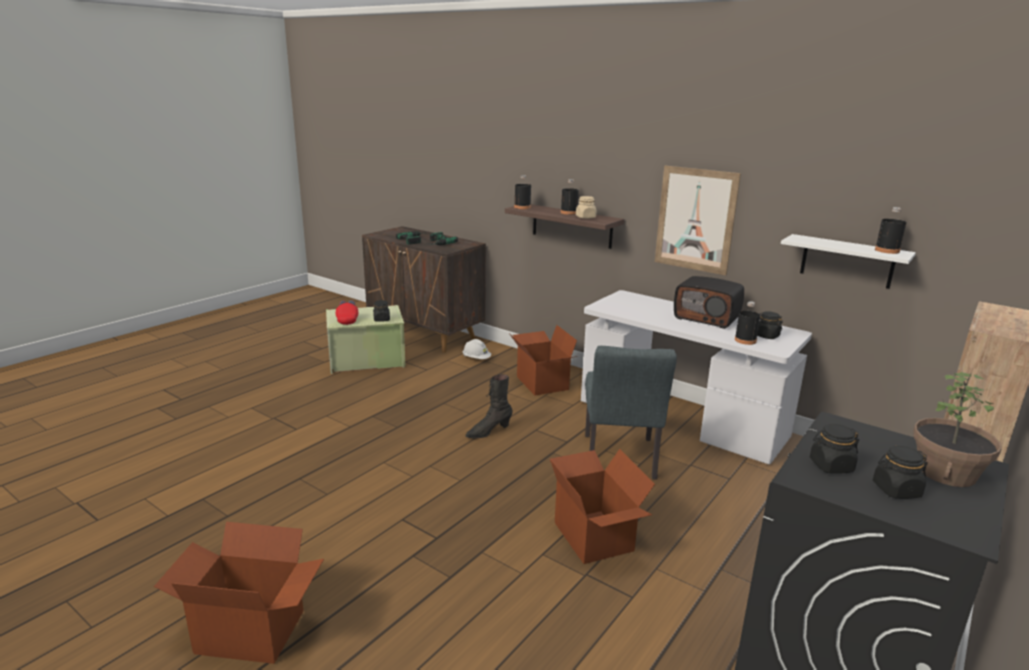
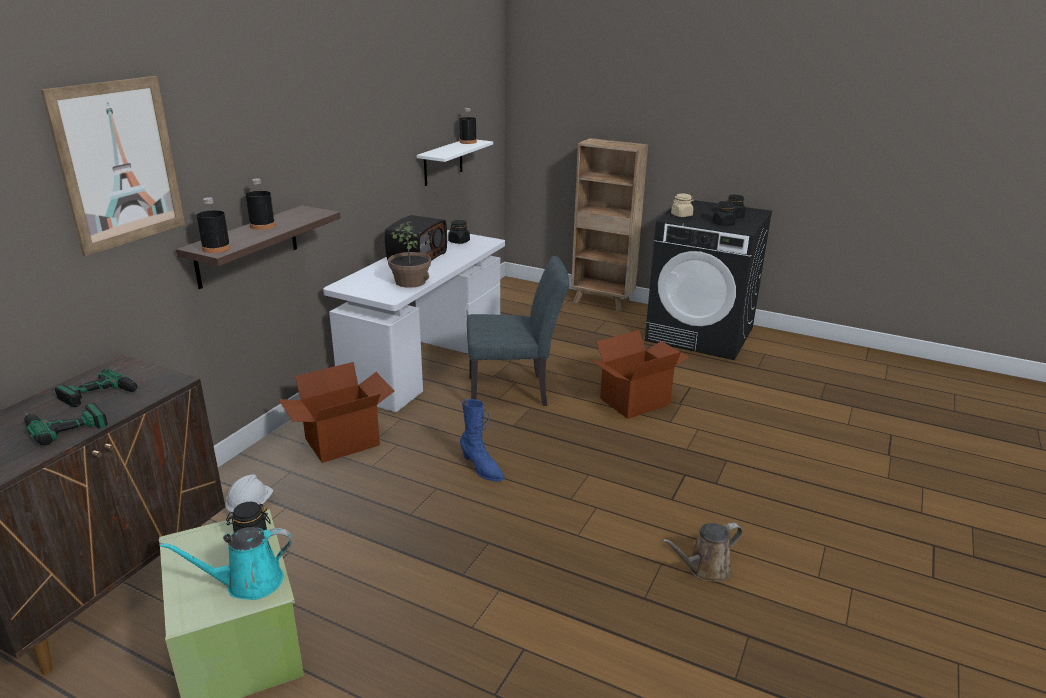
camera: 100 degrees left, 5 degrees up
cardboard box [154,522,324,664] -> none
red cap [336,300,358,325] -> turquoise watering can [160,527,292,600]
black boot [465,374,513,439] -> blue boot [460,399,504,482]
beige jar [576,196,596,219] -> beige jar moved to [671,194,694,217]
picture [655,165,741,275] -> picture moved to [41,76,185,256]
black bottle [735,301,760,345] -> none
potted plant [913,372,1002,487] -> potted plant moved to [388,222,431,288]
none -> brown watering can [662,523,743,581]

